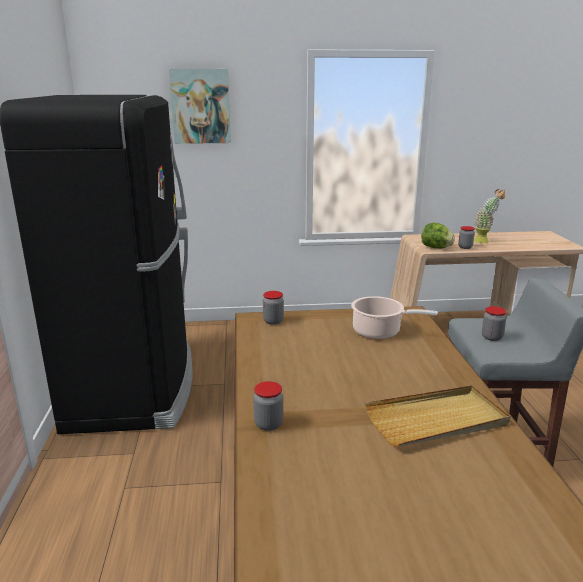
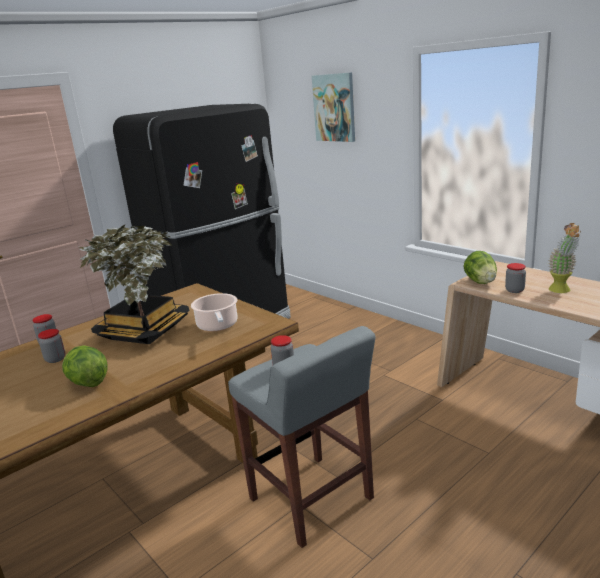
camera: 55 degrees right, 0 degrees up
jar [263,291,284,325] -> jar moved to [38,329,65,363]
beige tray [364,385,510,447] -> lettuce [62,345,108,387]
none -> potted plant [79,224,190,344]

